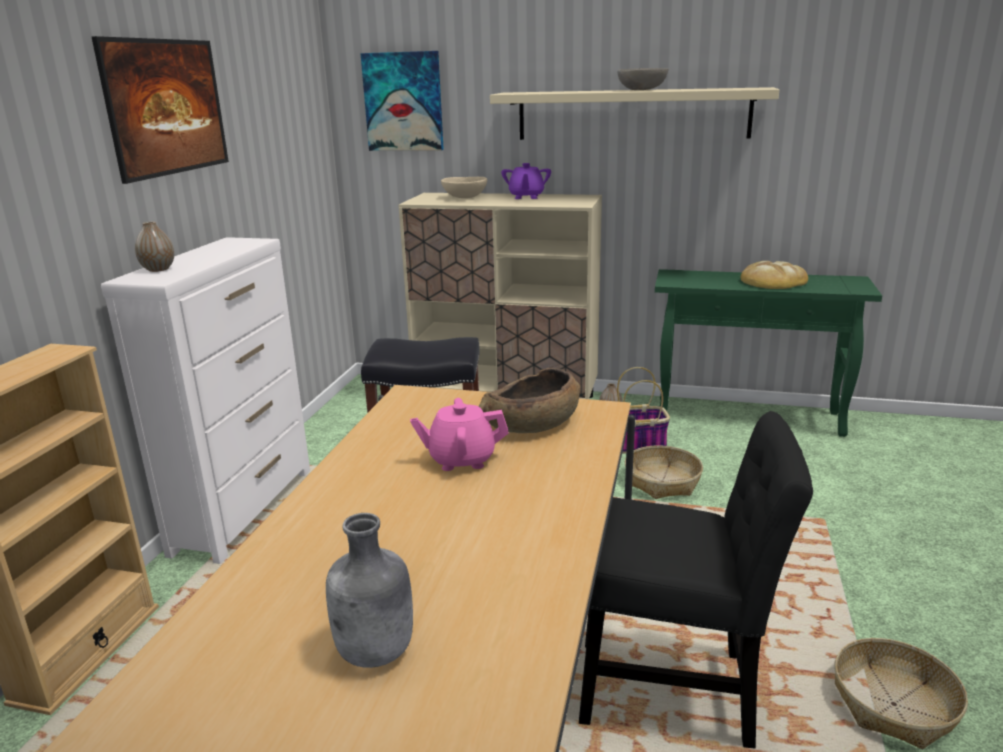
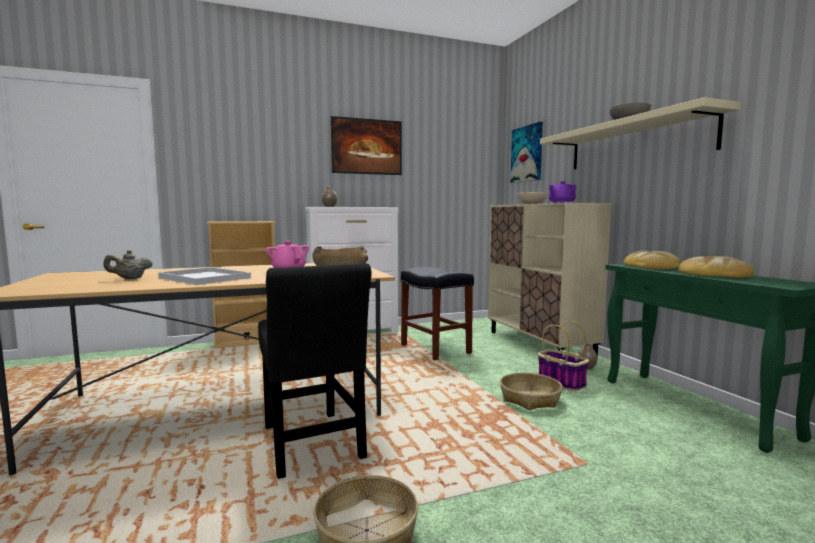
camera: 55 degrees right, 15 degrees down
grey bottle [326,513,413,668] -> beige teapot [104,250,153,279]
none -> white tray [158,267,251,285]
none -> bread [623,250,681,270]

